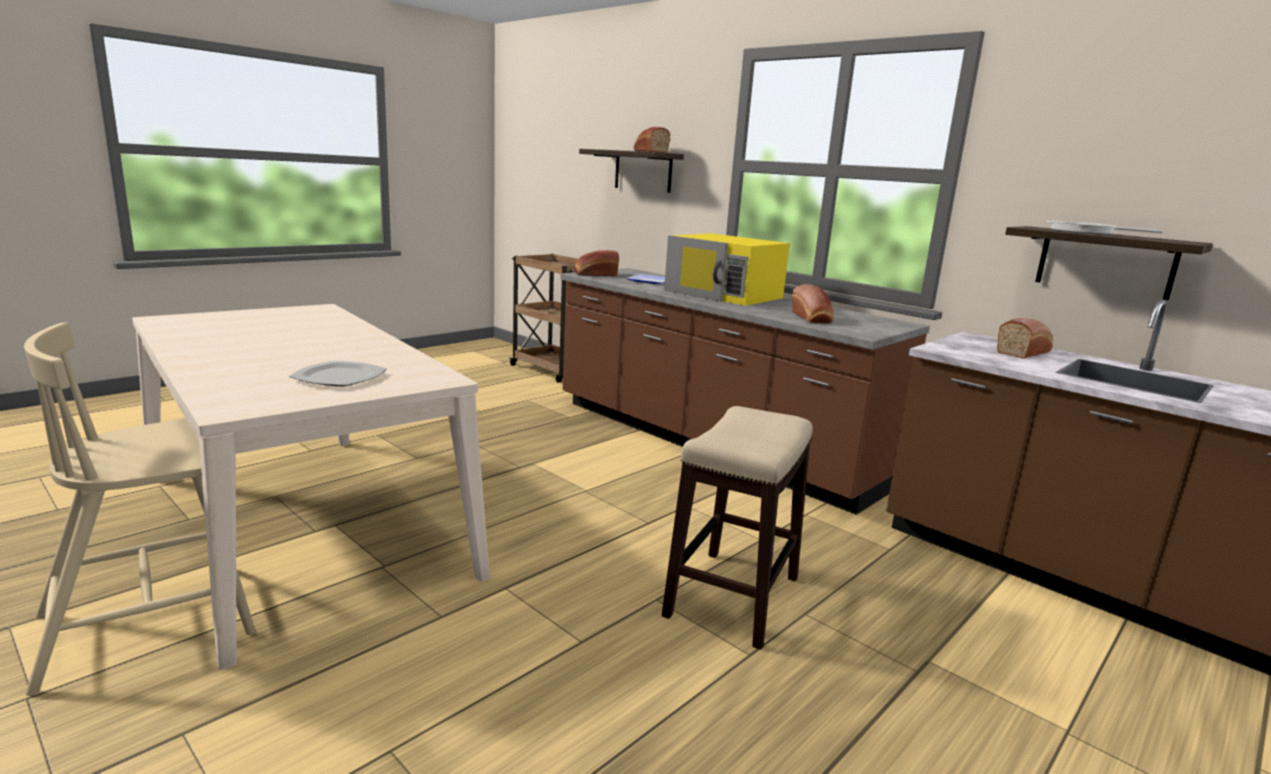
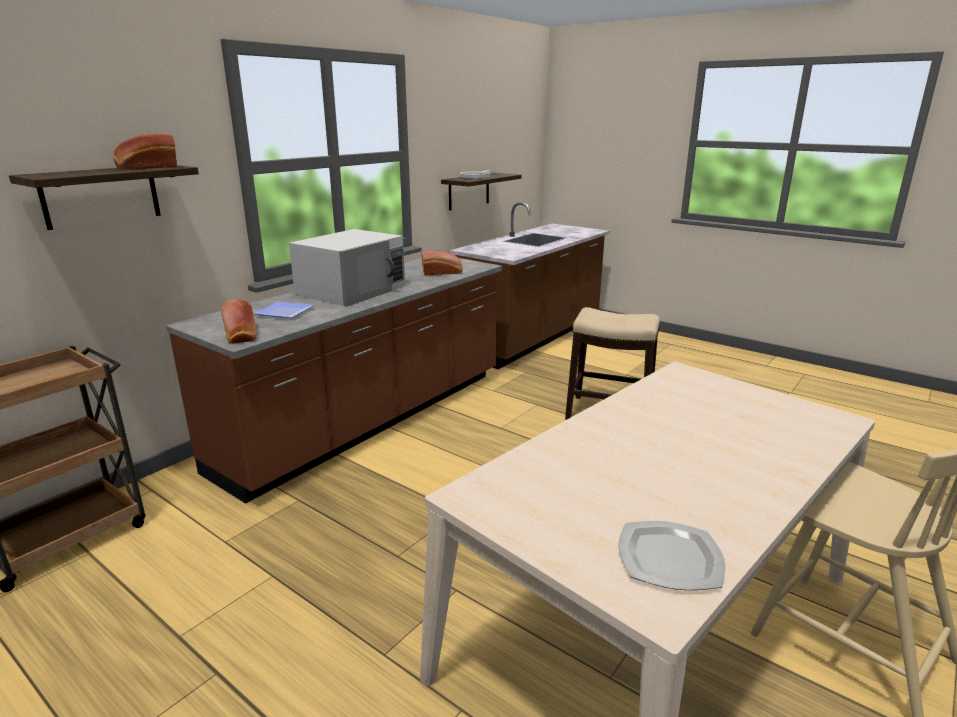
camera: 95 degrees left, 5 degrees up
plate [289,361,387,387] -> plate moved to [618,521,725,590]
yellow microwave [664,233,790,306] -> white microwave [289,229,405,307]
bread [997,318,1053,359] -> none

